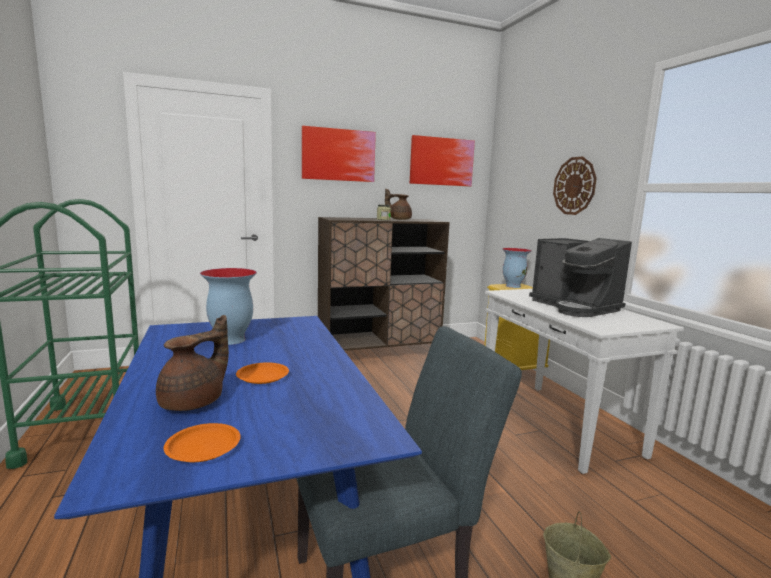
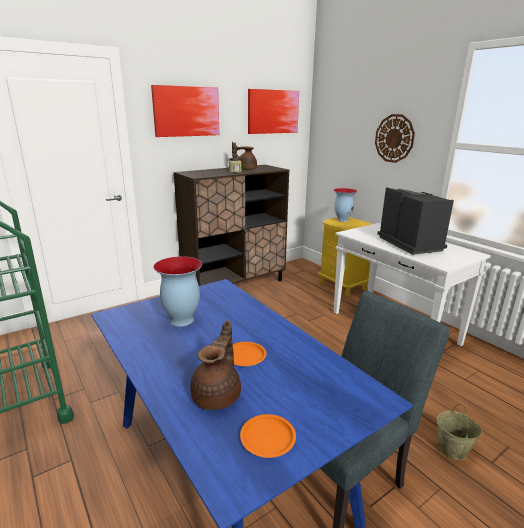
camera: 15 degrees left, 10 degrees up
coffee machine [529,238,632,317] -> coffee machine turned 150 degrees counterclockwise [377,187,454,255]

